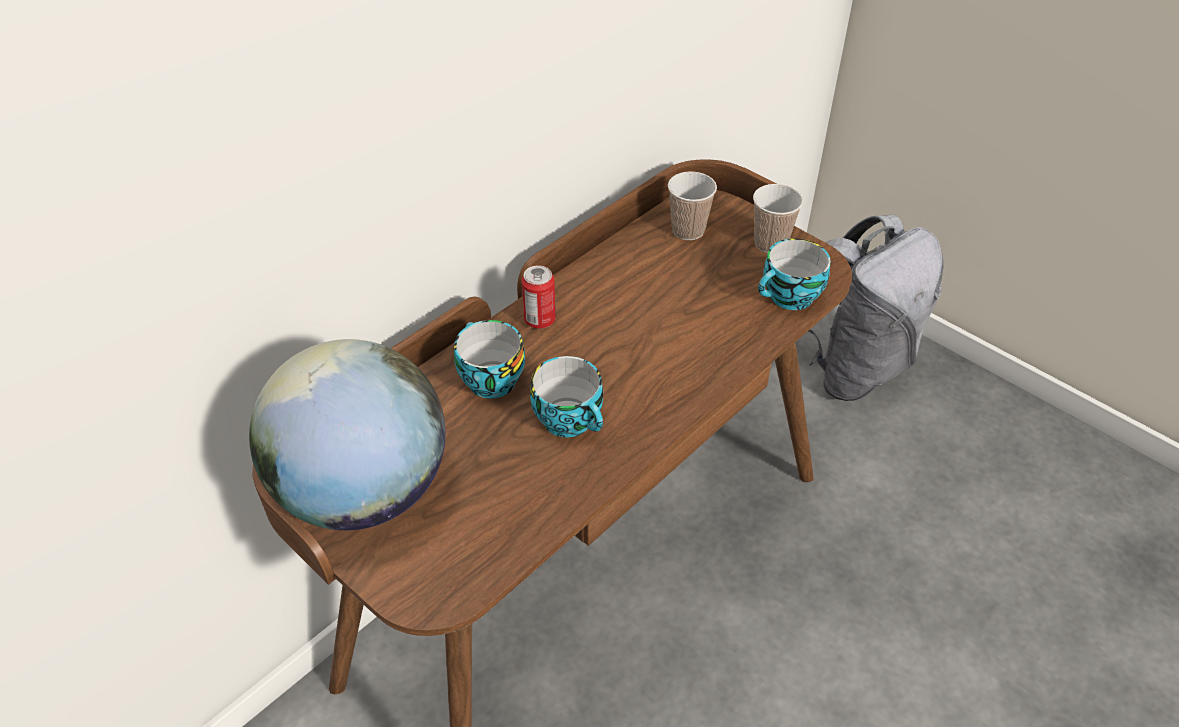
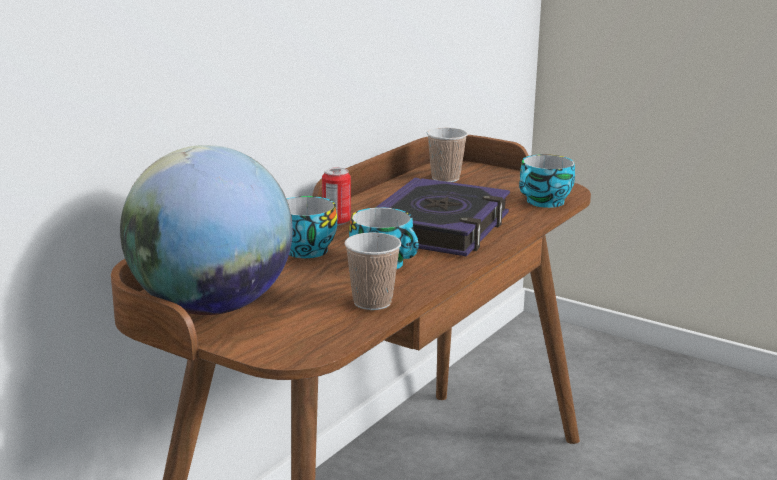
camera: 10 degrees left, 25 degrees down
cup [753,184,803,253] -> cup moved to [344,232,401,310]
grey backpack [809,215,943,401] -> none
none -> book [375,177,510,256]

